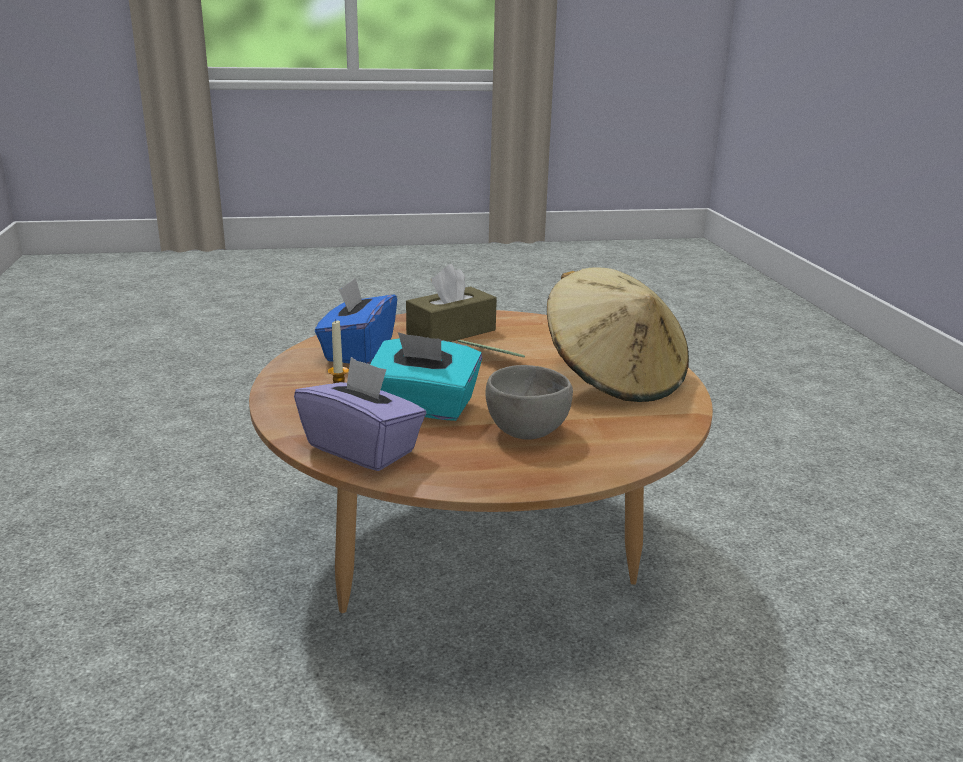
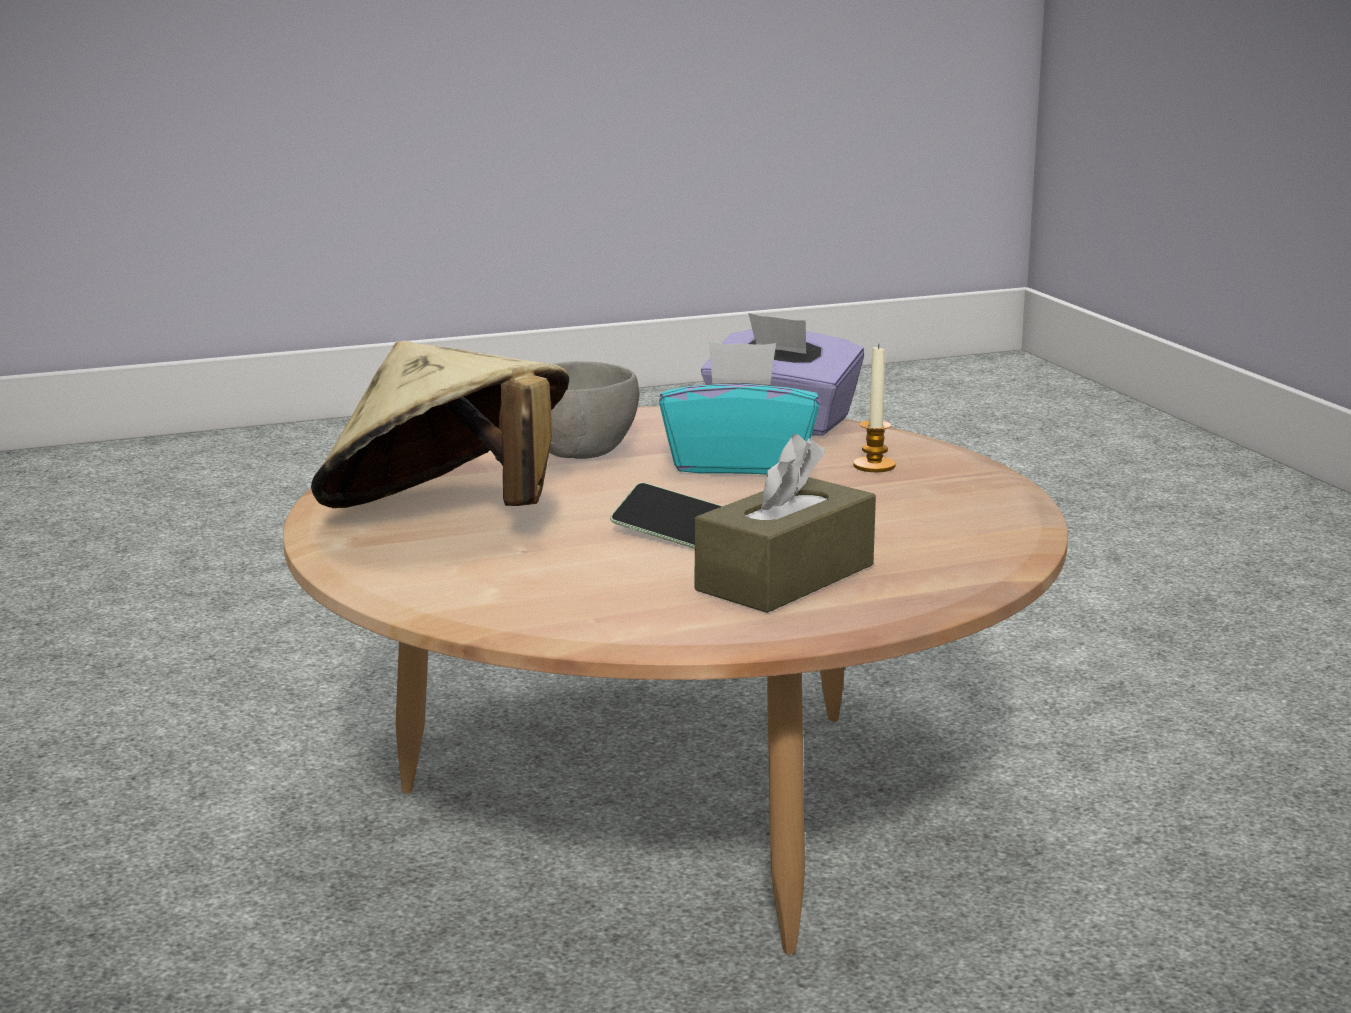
camera: 170 degrees right, 5 degrees down
blue tissue box [315,278,397,364] -> none

